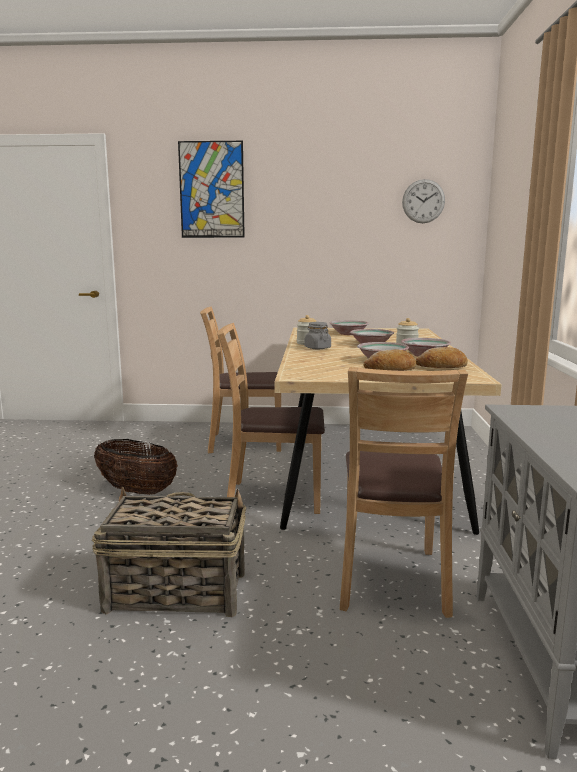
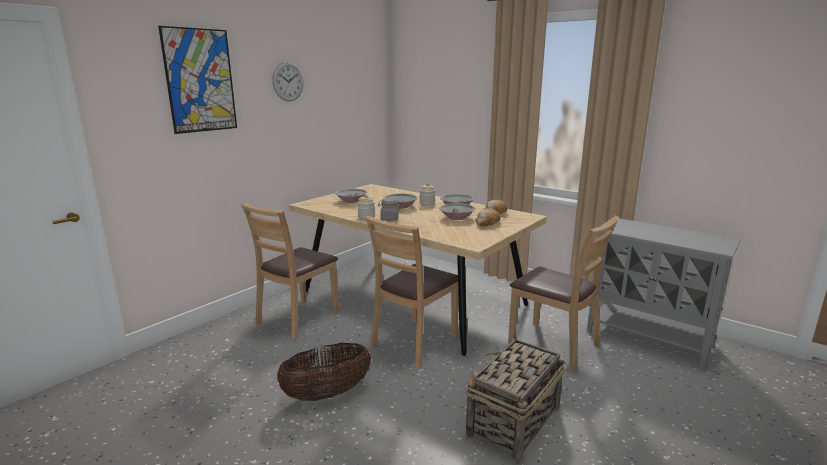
camera: 55 degrees left, 5 degrees up
wall clock [402,179,445,223] -> wall clock moved to [272,62,304,101]

